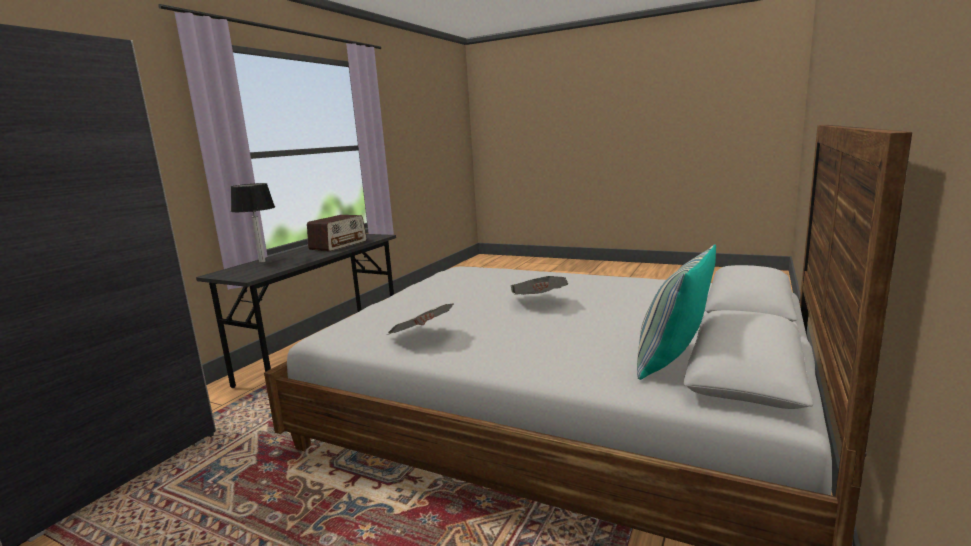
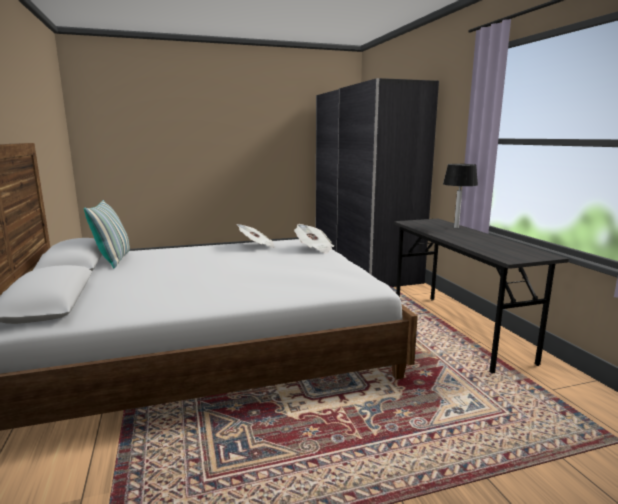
camera: 135 degrees right, 0 degrees up
radio [307,215,367,251] -> none
newspaper [511,276,568,295] -> newspaper moved to [294,224,334,253]

